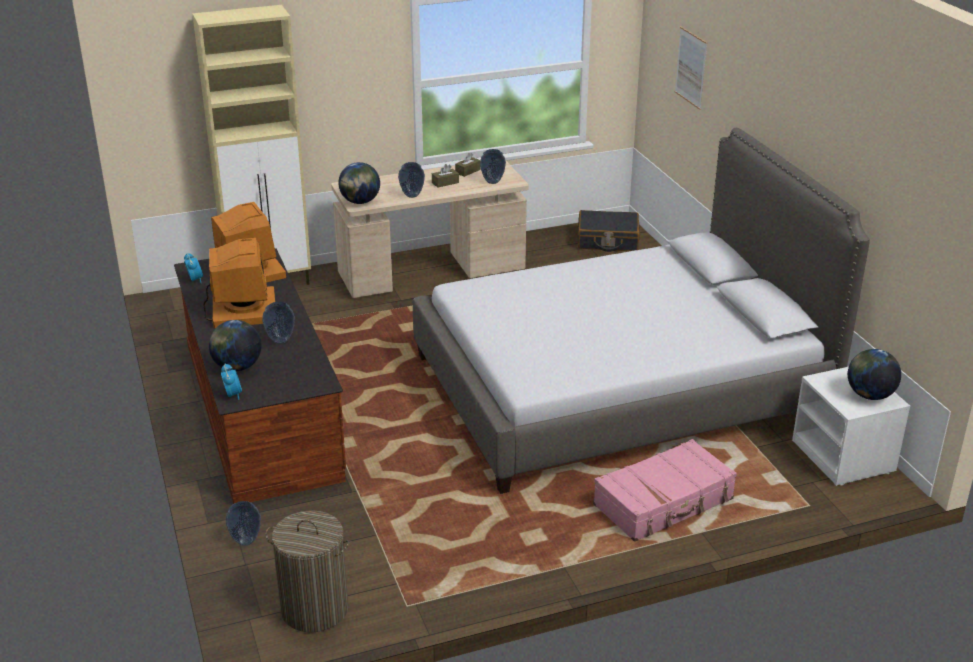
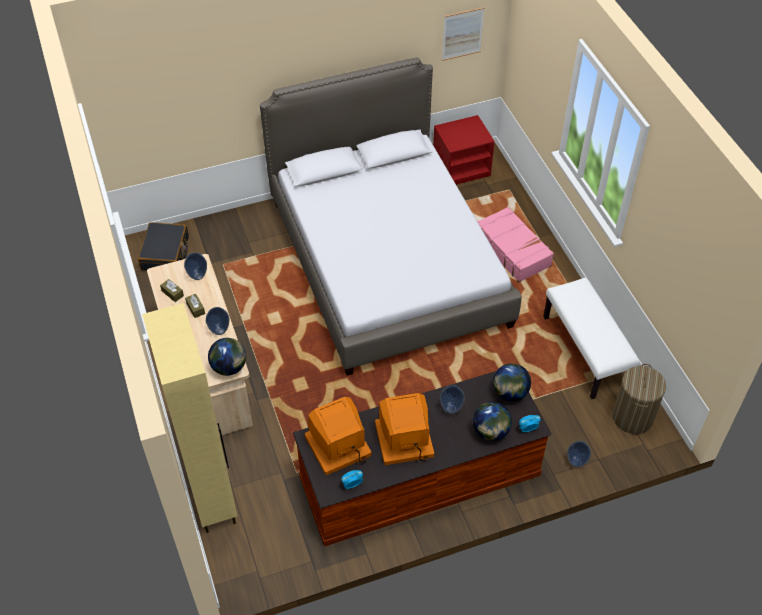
camera: 90 degrees left, 20 degrees up
picture [675,26,708,110] -> picture moved to [442,7,485,61]
white nightstand [792,367,910,486] -> red nightstand [433,115,495,185]
globe [848,349,901,400] -> globe moved to [493,363,531,401]
none -> white bench [543,278,640,399]

